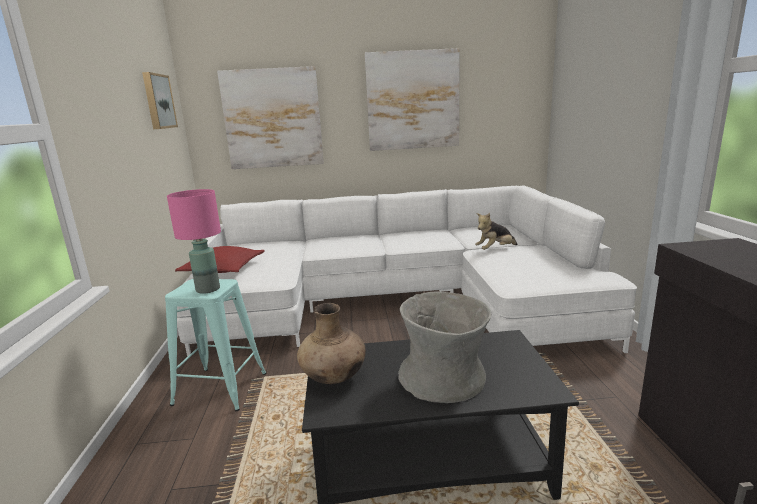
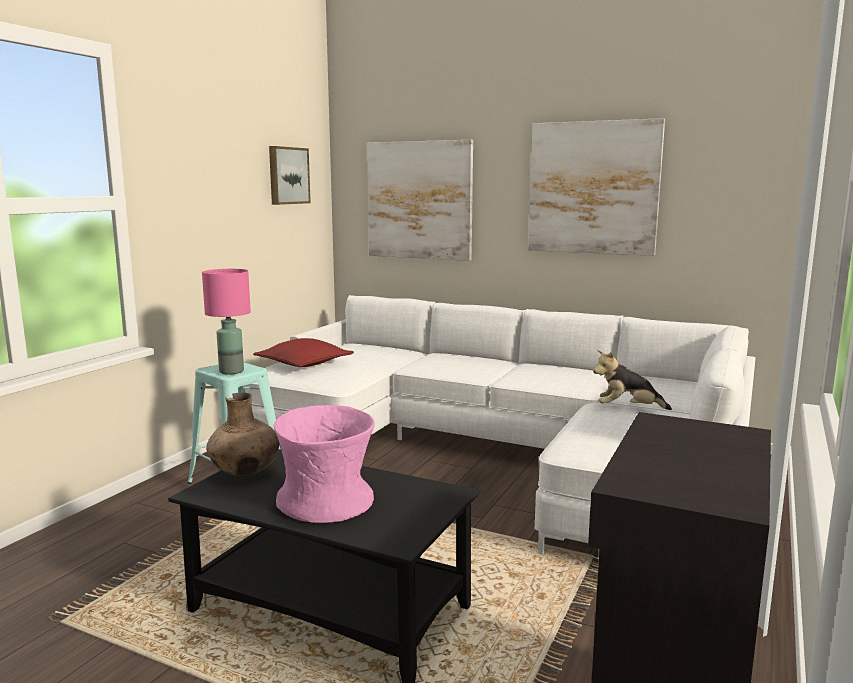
camera: 30 degrees right, 5 degrees down
grey vase [398,291,491,403] -> pink vase [274,405,375,523]

